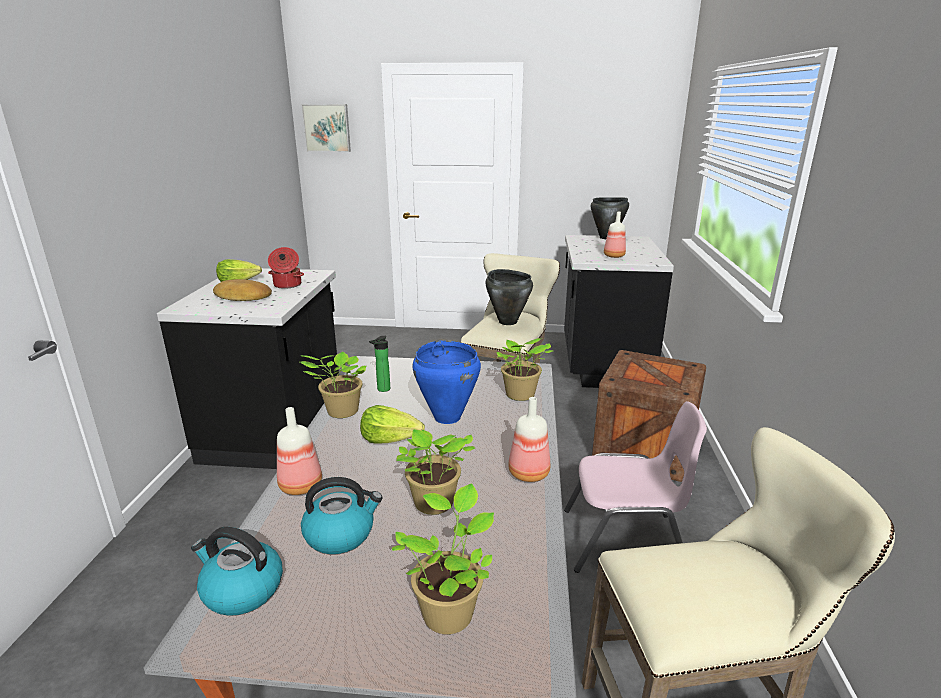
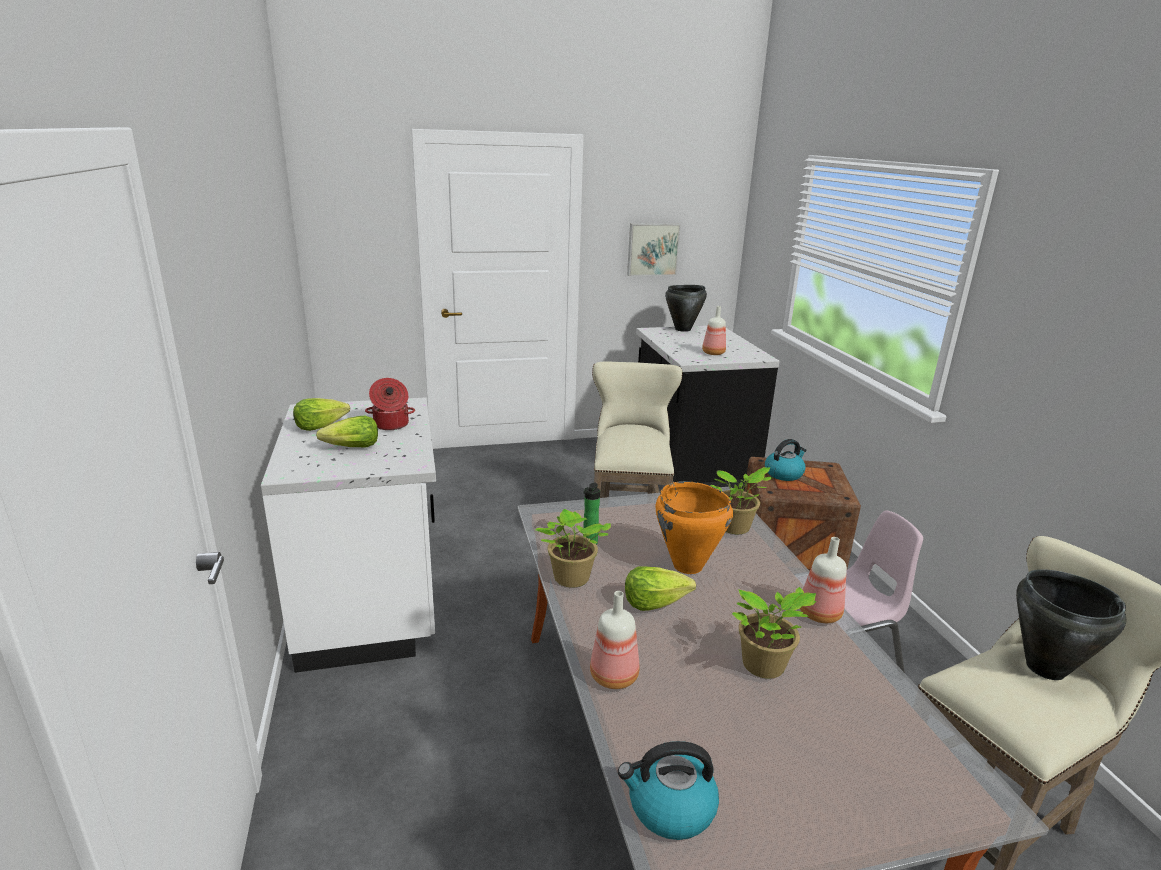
camera: 20 degrees left, 0 degrees up
black counter [157,268,339,469] -> white counter [261,397,436,673]
bread [213,279,272,301] -> lettuce [316,416,378,448]
picture [301,104,351,152] -> picture moved to [627,223,681,276]
kettle [301,477,383,554] -> kettle moved to [765,439,806,481]
potted plant [392,483,494,634] -> none
blue cooking pot [412,340,481,424] -> orange cooking pot [655,481,733,574]
black cooking pot [485,269,533,325] -> black cooking pot moved to [1016,569,1127,680]

